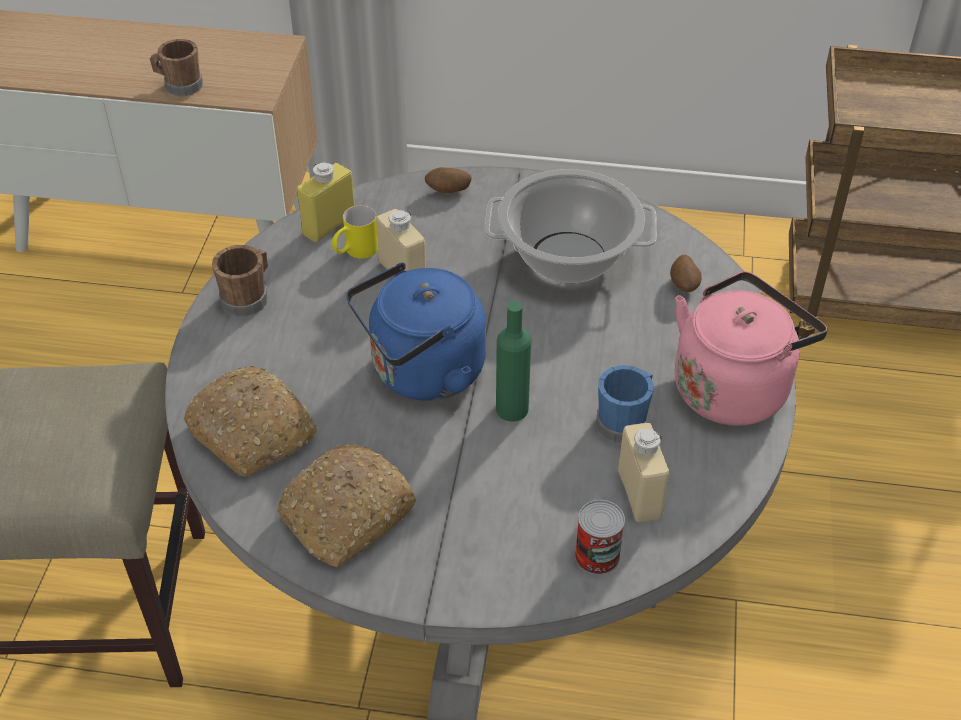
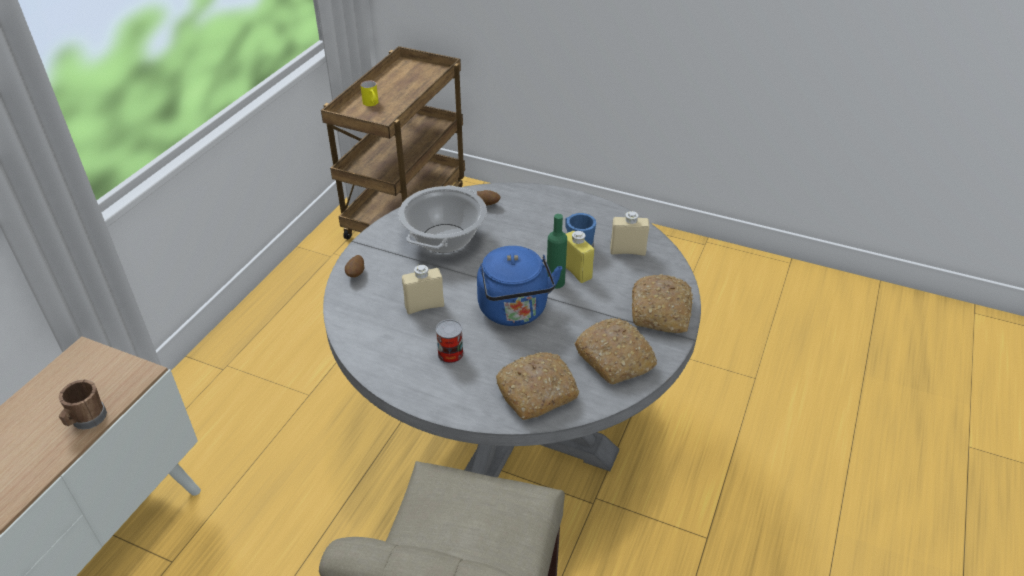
camera: 75 degrees left, 5 degrees down
brown mug [212,245,268,317] -> none
yellow bottle [297,163,355,242] -> yellow bottle moved to [566,231,594,283]
yellow mug [331,205,378,259] -> yellow mug moved to [360,80,378,106]
can [575,500,625,575] -> can moved to [436,319,464,364]
pink kettle [675,271,828,426] -> none
none -> bread [632,274,693,333]

